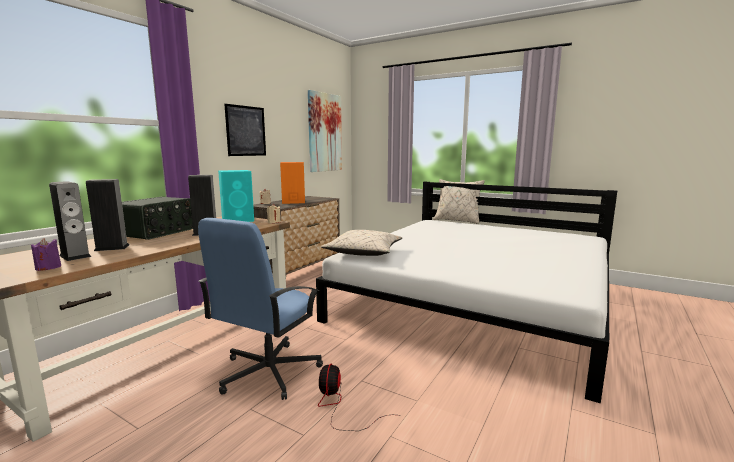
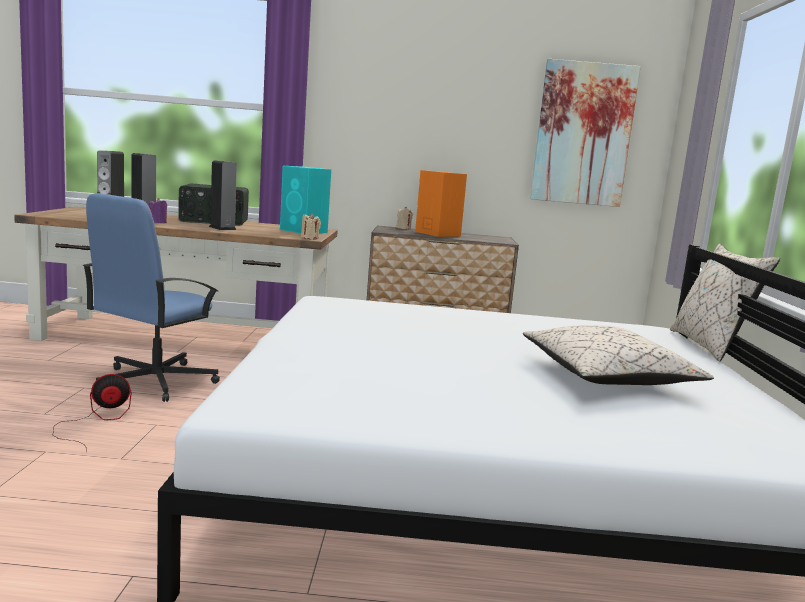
camera: 60 degrees right, 0 degrees up
purple candle [31,238,61,271] -> purple candle moved to [149,198,167,223]
blue office chair [198,218,323,400] -> blue office chair turned 60 degrees counterclockwise [82,193,220,402]
picture [224,104,266,156] -> none
beige pillow [321,230,402,256] -> beige pillow moved to [523,325,714,385]

